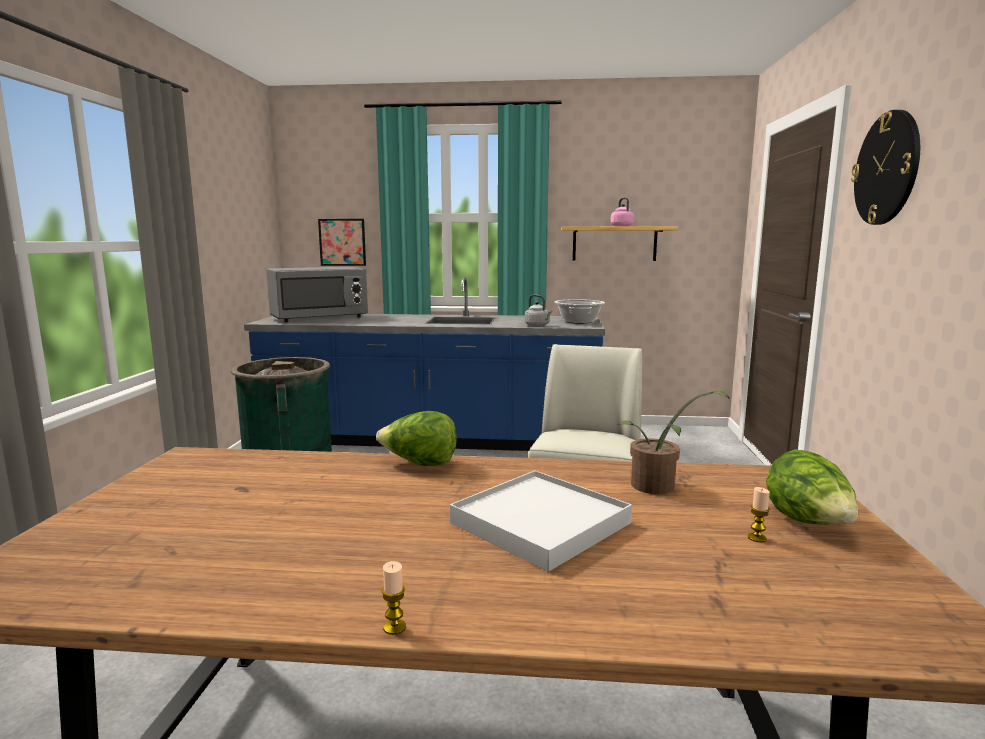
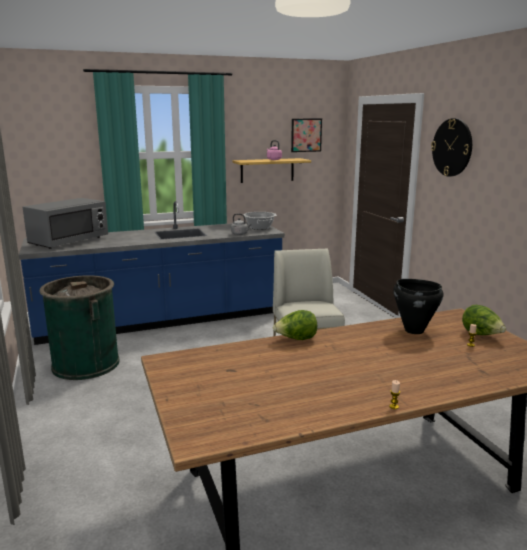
camera: 25 degrees left, 5 degrees up
picture [318,219,366,266] -> picture moved to [291,119,322,152]
white tray [450,470,632,572] -> none
potted plant [618,391,730,494] -> black cooking pot [393,279,444,334]

